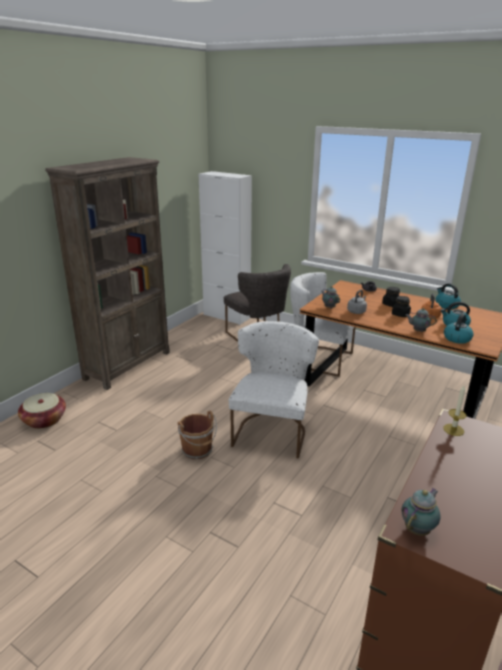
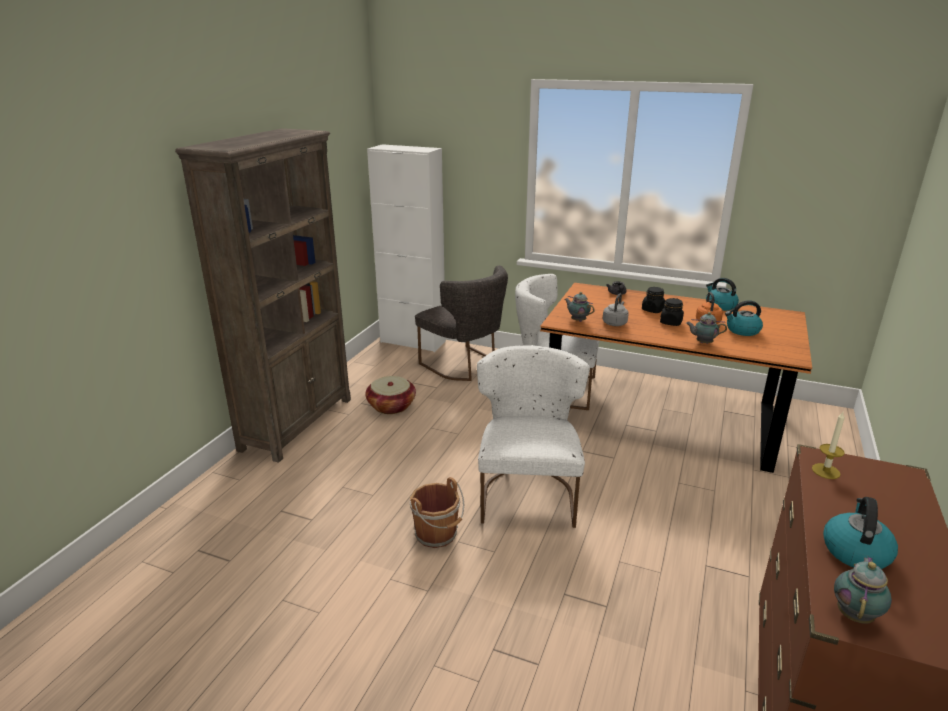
camera: 10 degrees left, 0 degrees up
basket [18,393,66,429] -> basket moved to [365,376,416,414]
kettle [444,314,474,344] -> kettle moved to [823,497,898,569]

